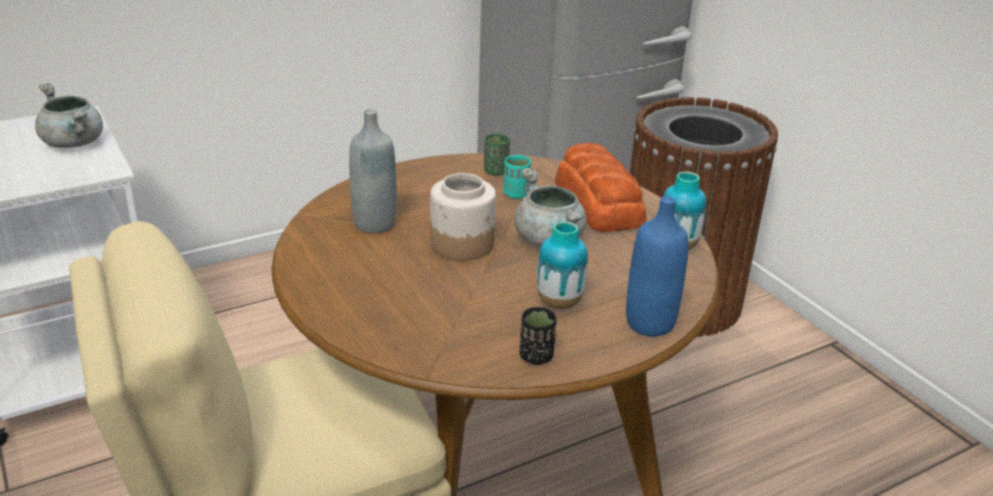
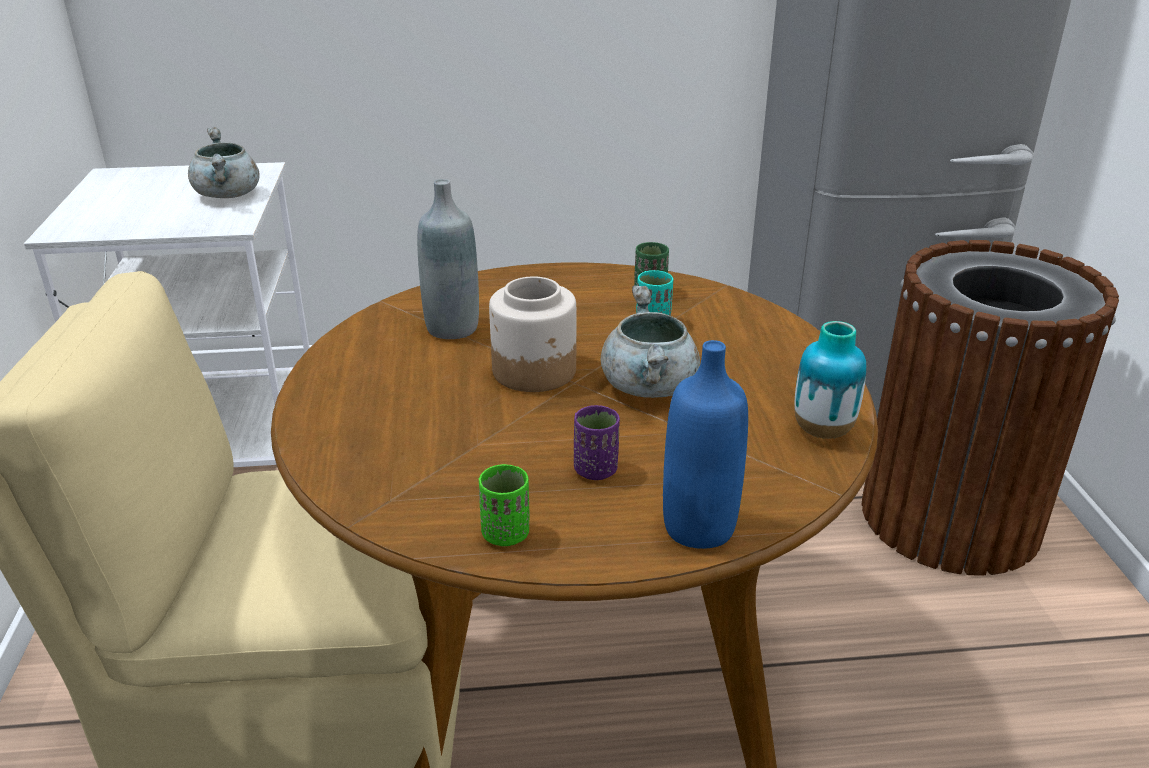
camera: 25 degrees right, 0 degrees up
black cup [520,307,557,365] -> green cup [478,464,529,546]
vase [537,221,588,309] -> purple cup [574,405,620,480]
bread [555,143,646,232] -> none

